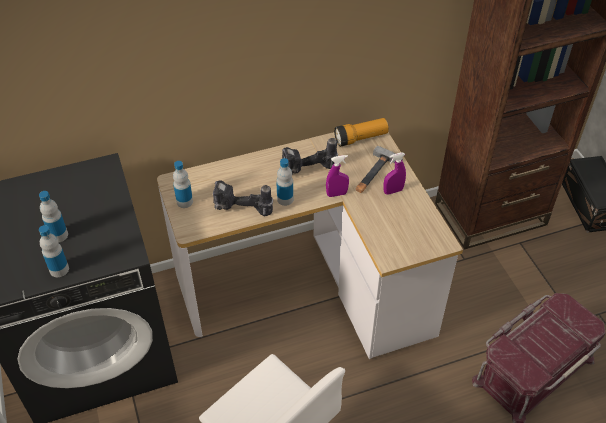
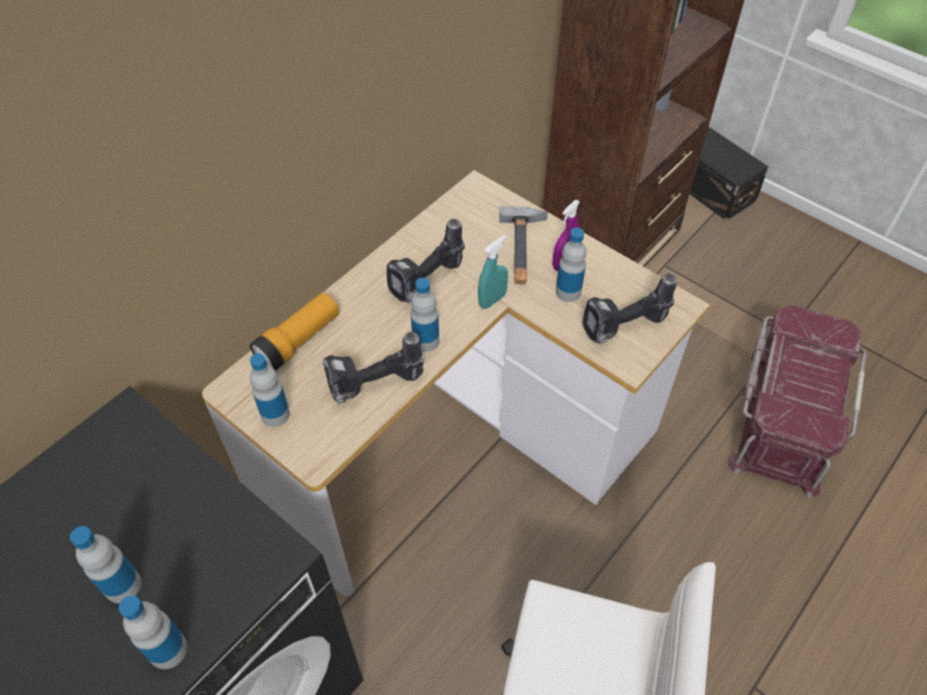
camera: 30 degrees left, 5 degrees up
purple spray bottle [326,155,349,197] -> turquoise spray bottle [478,235,508,309]
flashlight [334,118,389,147] -> flashlight moved to [250,292,339,371]
none -> bottle [556,228,587,302]
none -> power drill [583,273,677,345]

